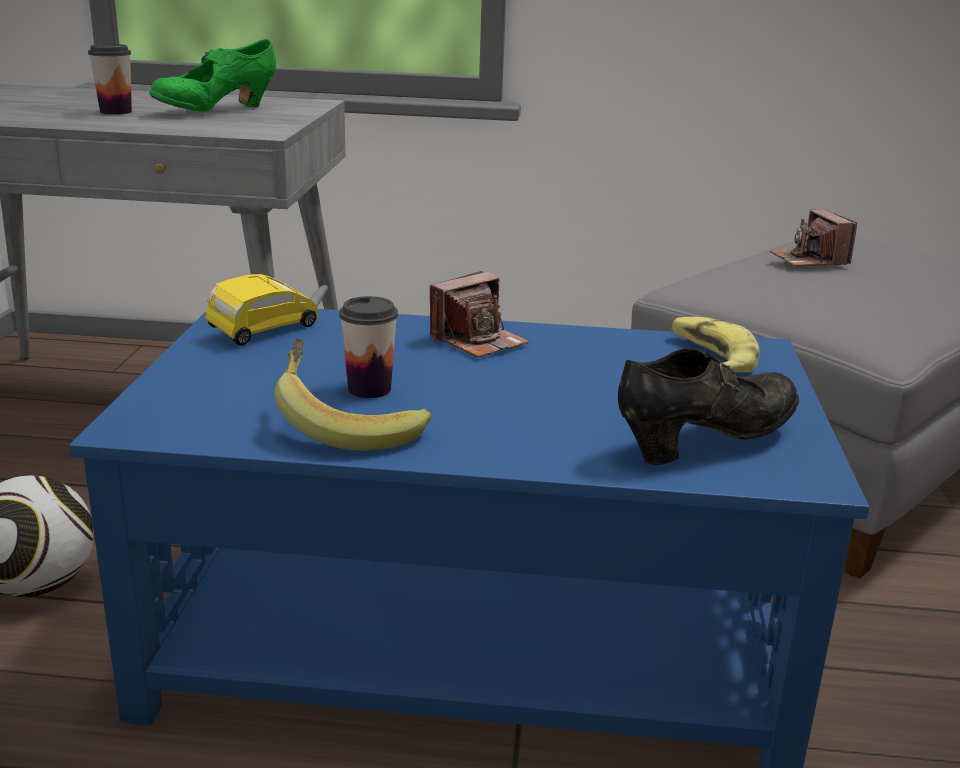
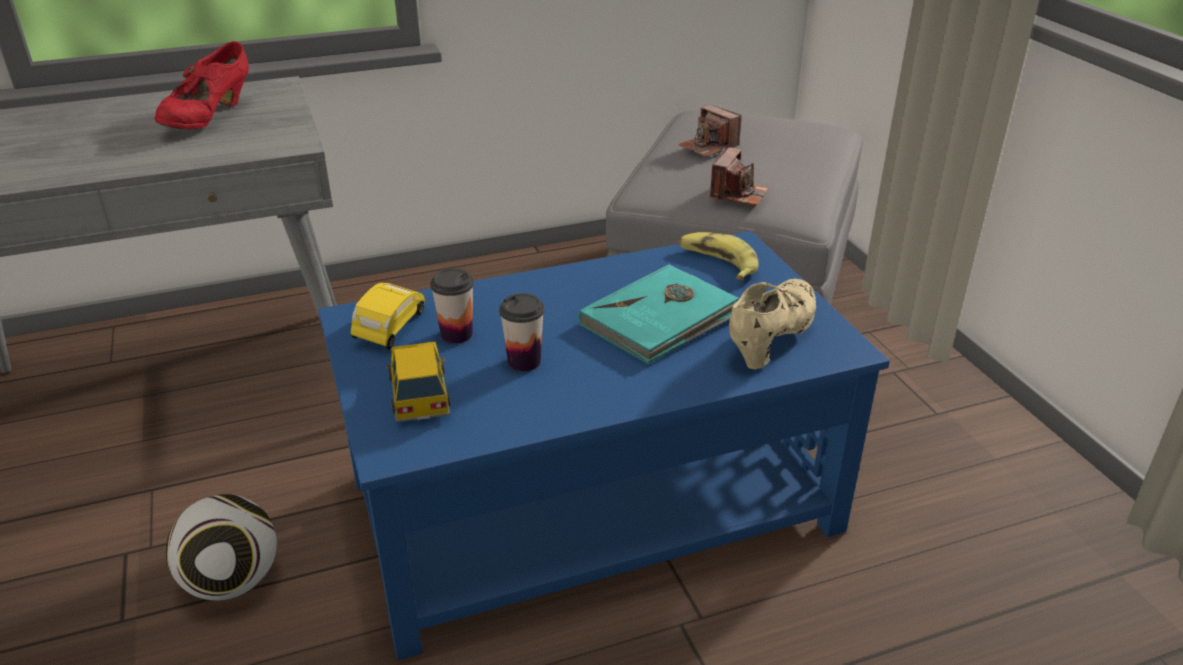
camera: 25 degrees left, 10 degrees up
cup [88,44,132,115] -> cup moved to [430,268,474,344]
green shoe [149,39,276,112] -> red shoe [155,41,249,129]
banana [275,338,431,451] -> none
camera [430,271,529,358] -> camera moved to [710,147,769,206]
black shoe [618,348,799,465] -> beige shoe [729,279,816,370]
none -> toy car [386,342,450,422]
none -> turquoise book [578,264,740,365]

